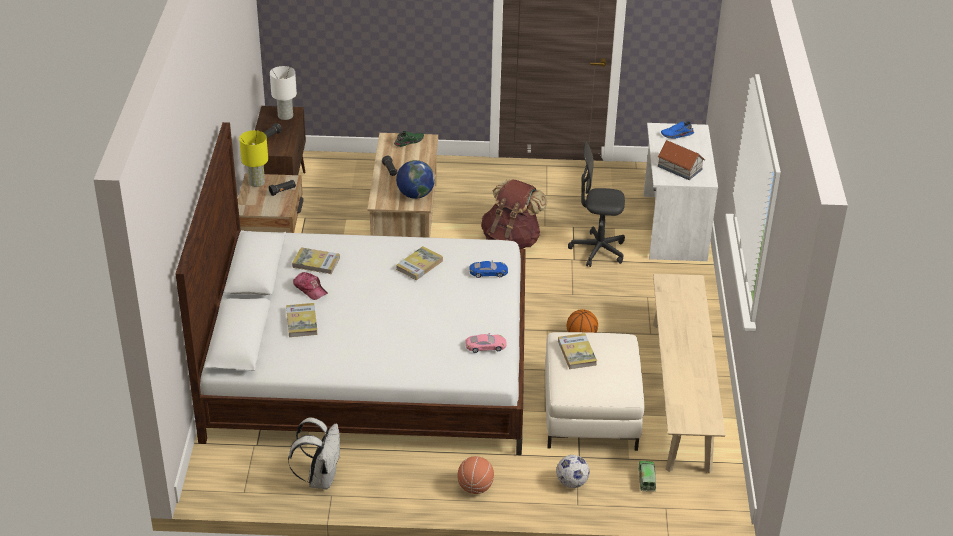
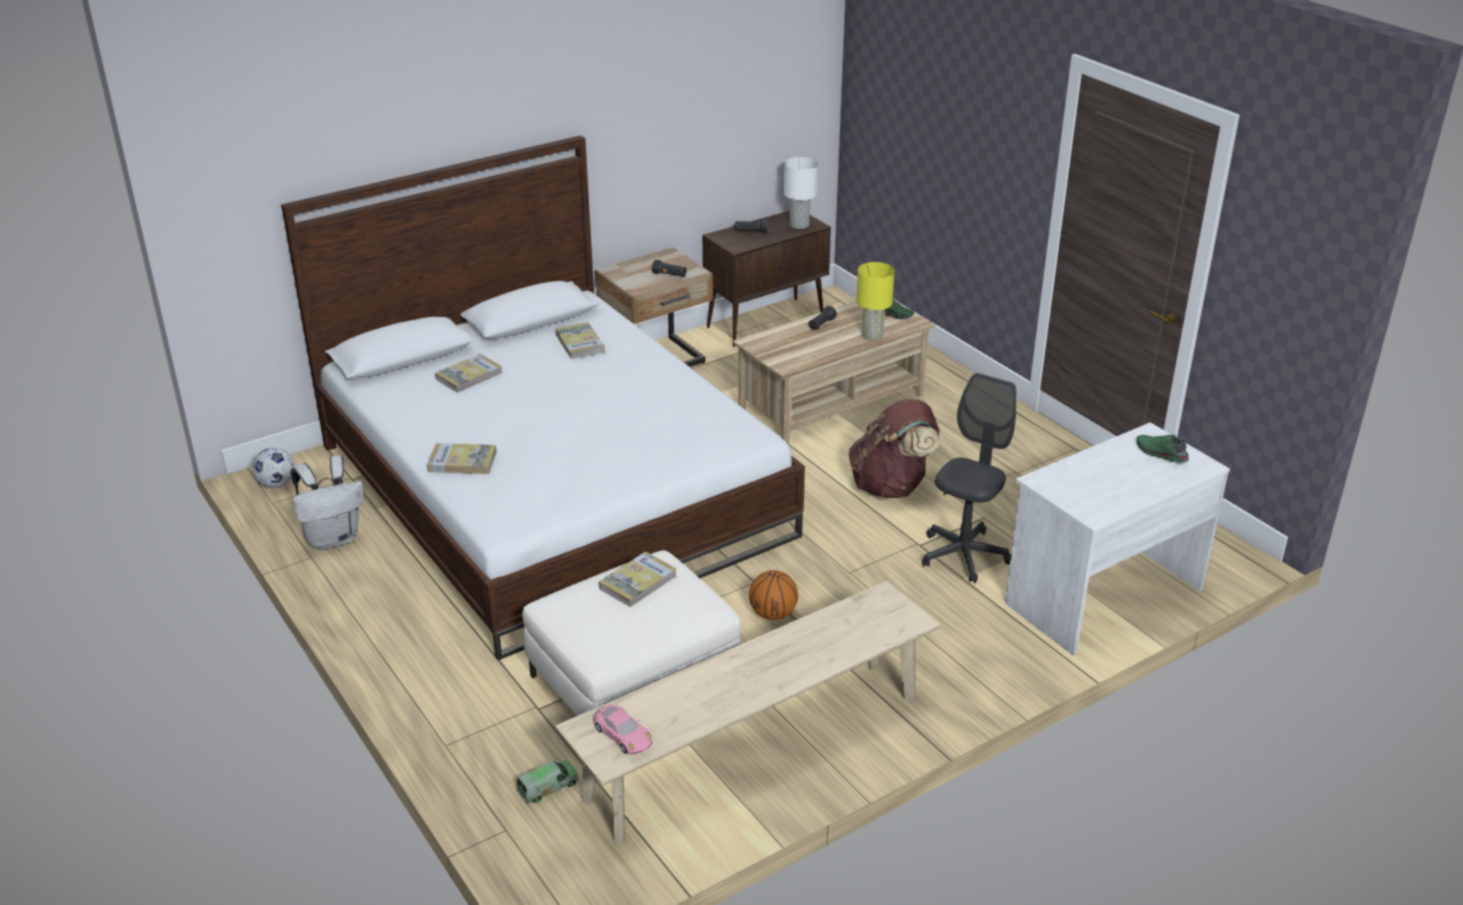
camera: 55 degrees right, 5 degrees down
yellow table lamp [239,130,268,187] -> yellow table lamp moved to [856,262,895,340]
cap [293,272,328,300] -> none
globe [396,160,435,199] -> none
book [396,246,443,280] -> book moved to [427,443,497,474]
basketball [457,456,494,494] -> none
pink toy car [466,333,507,353] -> pink toy car moved to [594,705,653,755]
blue toy car [470,260,508,278] -> none
football [556,455,590,488] -> football moved to [253,448,295,488]
grey office chair [568,142,625,267] -> grey office chair turned 60 degrees clockwise [922,373,1016,583]
toy house [658,140,705,180] -> none
blue shoe [661,121,694,139] -> green shoe [1137,435,1189,463]

